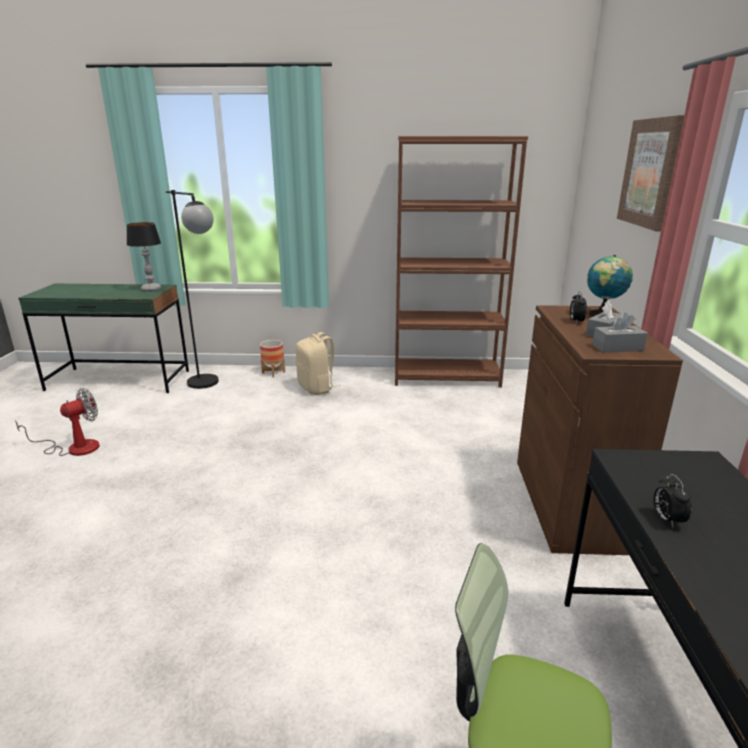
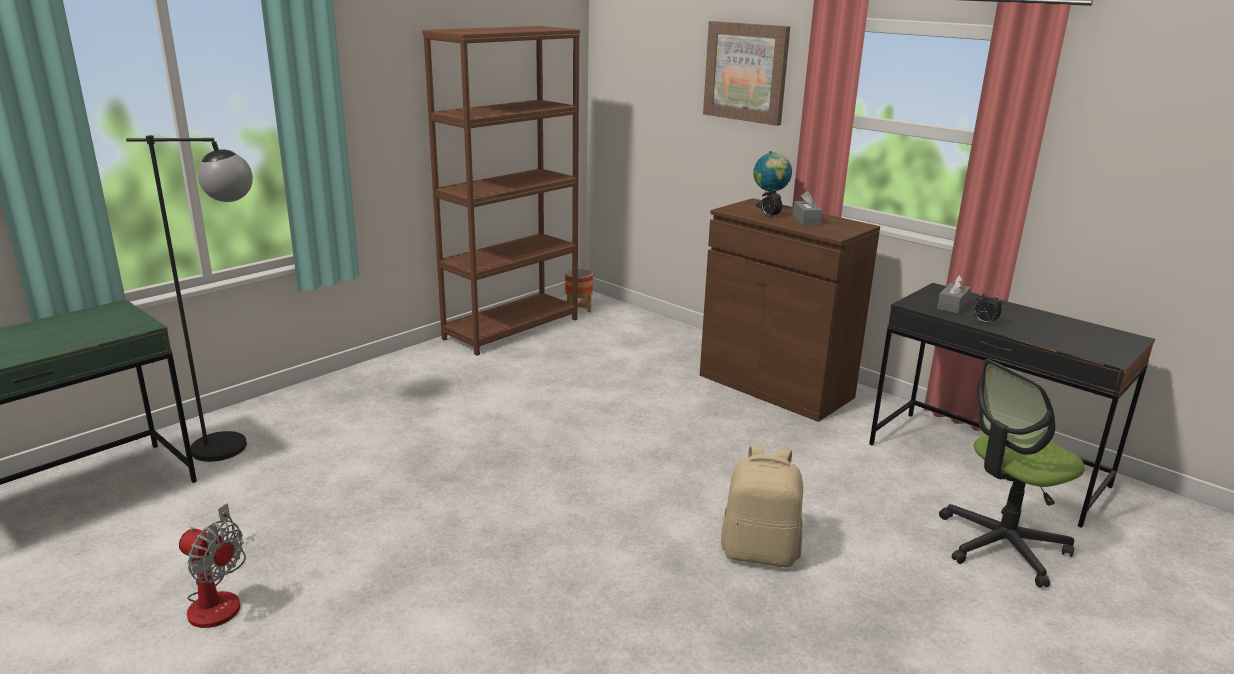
camera: 50 degrees left, 0 degrees up
fan [15,388,99,456] -> fan turned 120 degrees clockwise [179,503,246,628]
table lamp [127,222,161,292] -> none
planter [260,340,285,377] -> planter moved to [565,269,593,312]
beige backpack [296,332,341,395] -> beige backpack moved to [721,445,803,567]
grey tissue box [592,313,648,353] -> grey tissue box moved to [937,275,971,314]

